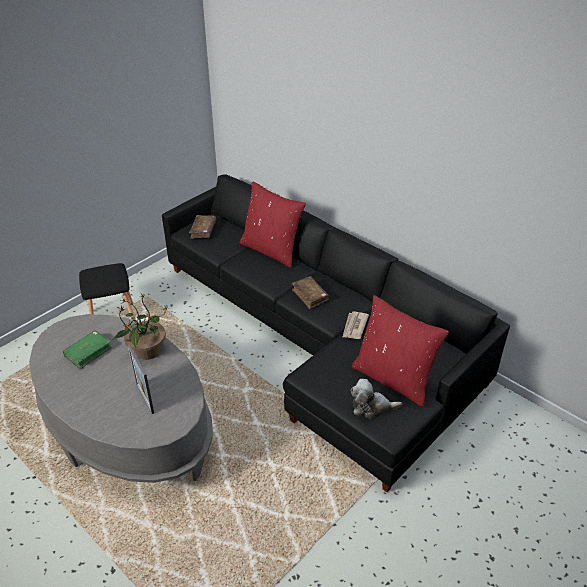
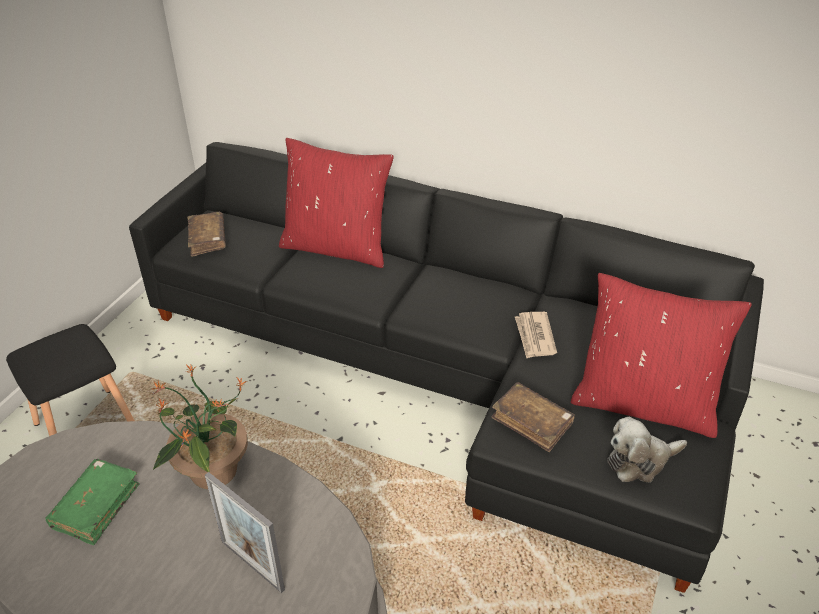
camera: 20 degrees left, 0 degrees up
brown book [292,276,329,309] -> brown book moved to [491,382,575,452]

